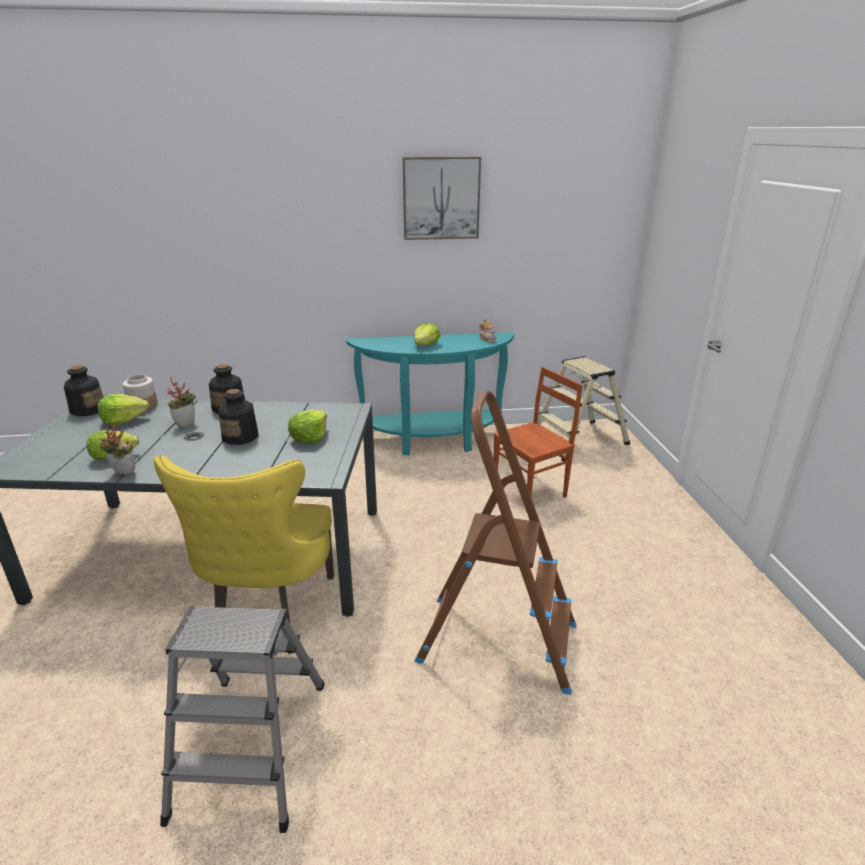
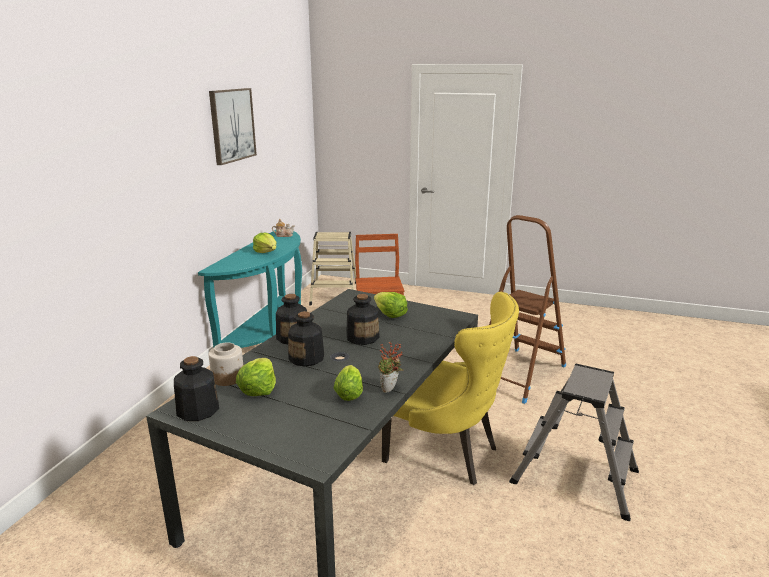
camera: 65 degrees left, 5 degrees down
potted plant [167,378,196,428] -> bottle [288,311,324,367]

